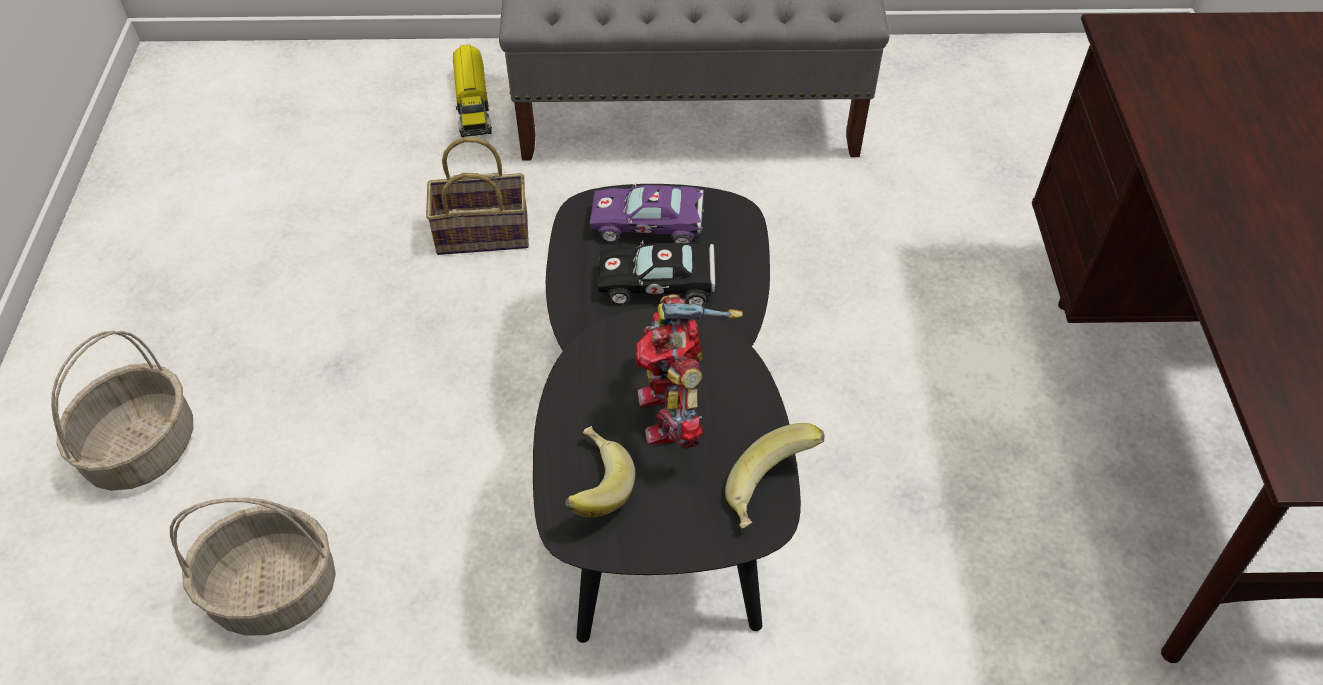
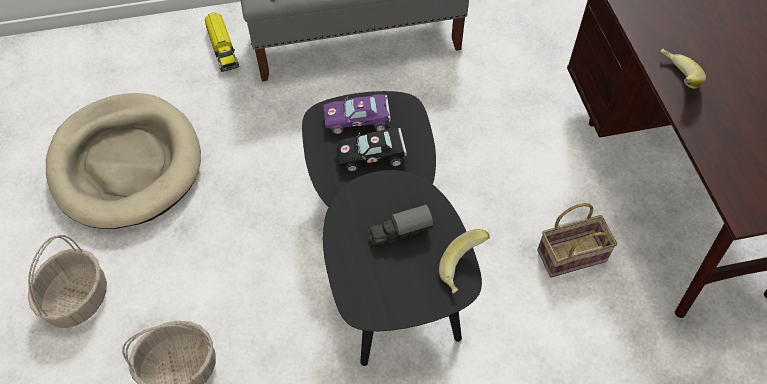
camera: 10 degrees left, 5 degrees up
basket [426,137,529,255] -> basket moved to [537,203,617,278]
banana [565,426,635,517] -> banana moved to [661,49,706,89]
toy robot [636,294,743,449] -> toy truck [369,205,433,248]
none -> beige dog bed [46,93,201,229]

